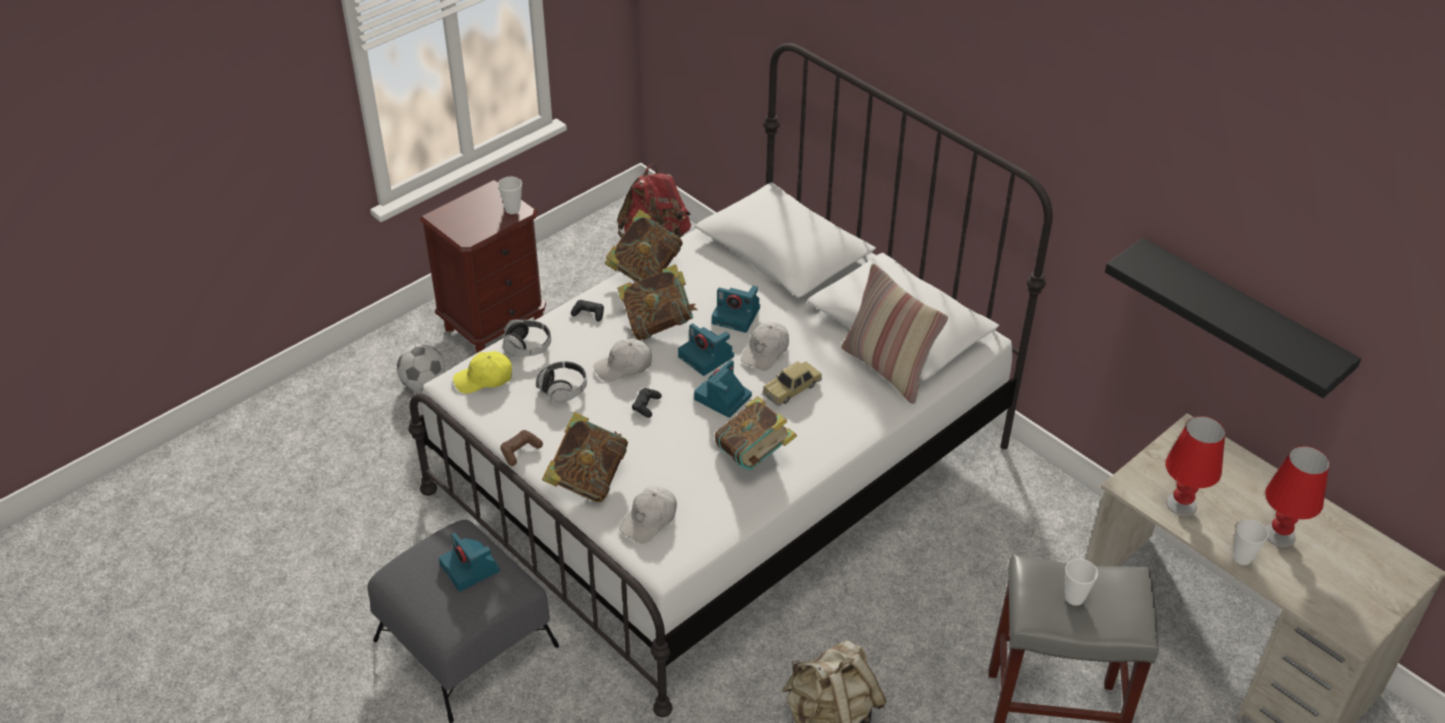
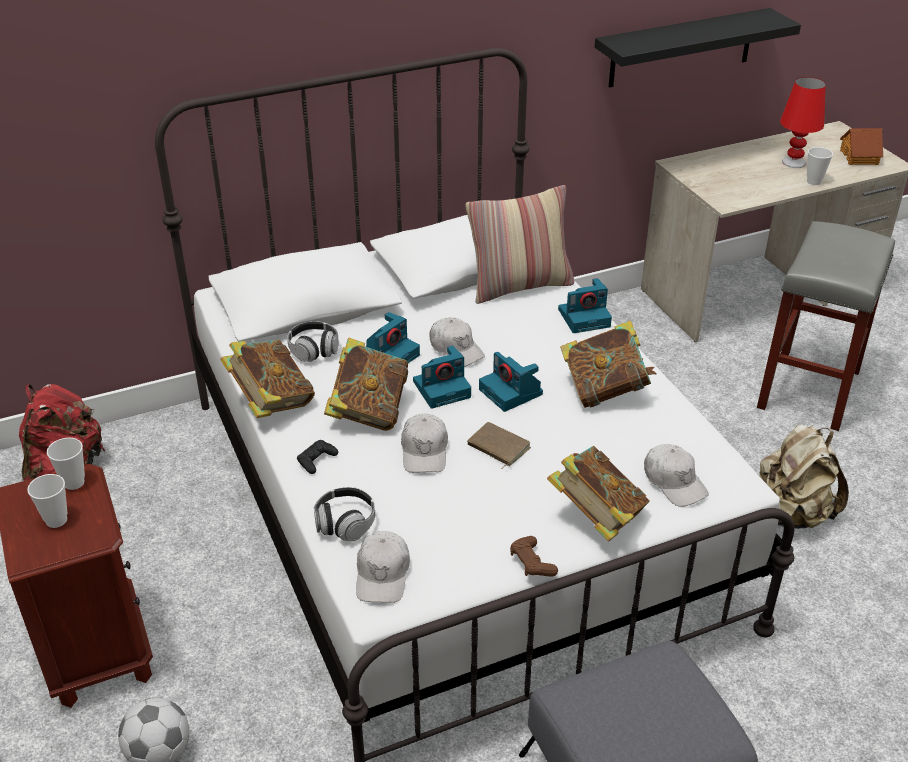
camera: 70 degrees left, 5 degrees down
camera [439,532,500,592] -> camera moved to [558,278,612,333]
yellow cap [453,351,512,394] -> white cap [356,531,410,603]
headphones [536,361,587,404] -> headphones moved to [287,321,339,362]
black game controller [632,388,662,418] -> brown book [467,422,531,469]
toy car [762,361,822,406] -> none
cup [1065,559,1098,606] -> cup moved to [27,474,67,528]
red table lamp [1165,416,1225,516] -> none
none -> toy house [840,128,883,165]

